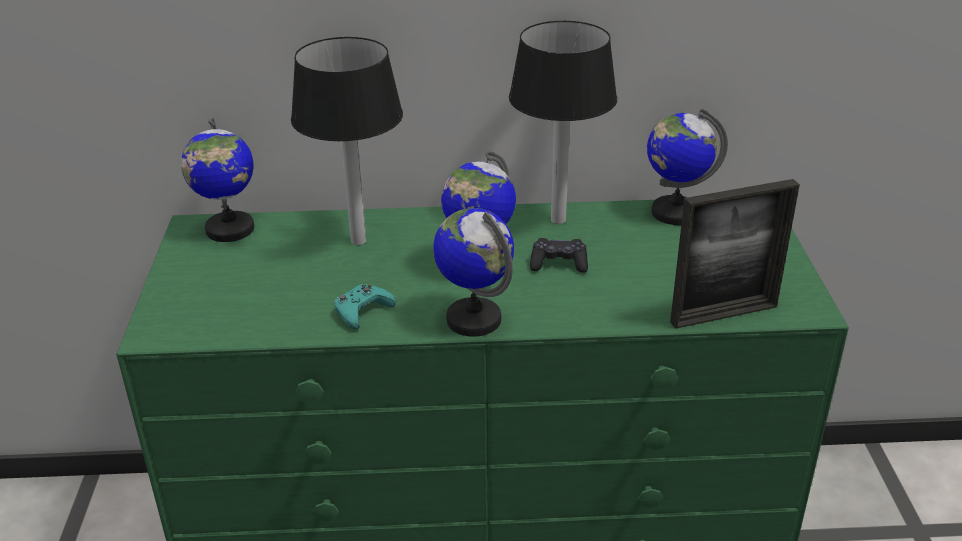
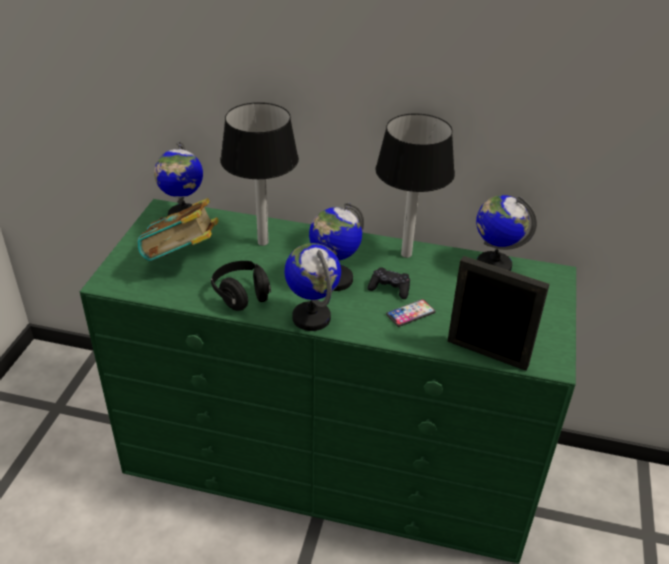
camera: 15 degrees right, 5 degrees up
turquoise game controller [334,284,396,330] -> black headphones [211,261,271,311]
picture frame [670,179,800,329] -> picture frame turned 150 degrees counterclockwise [447,256,550,371]
none -> book [137,198,219,261]
none -> phone [386,299,435,327]

